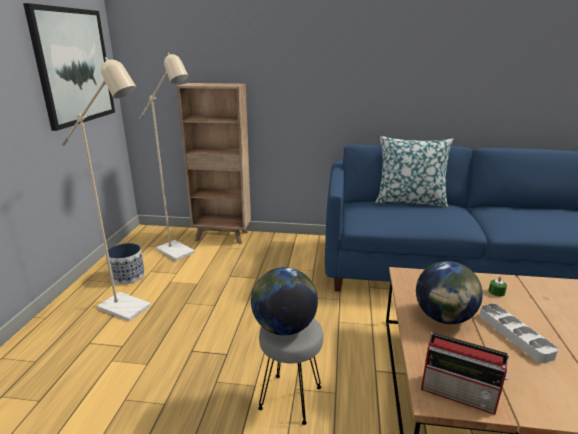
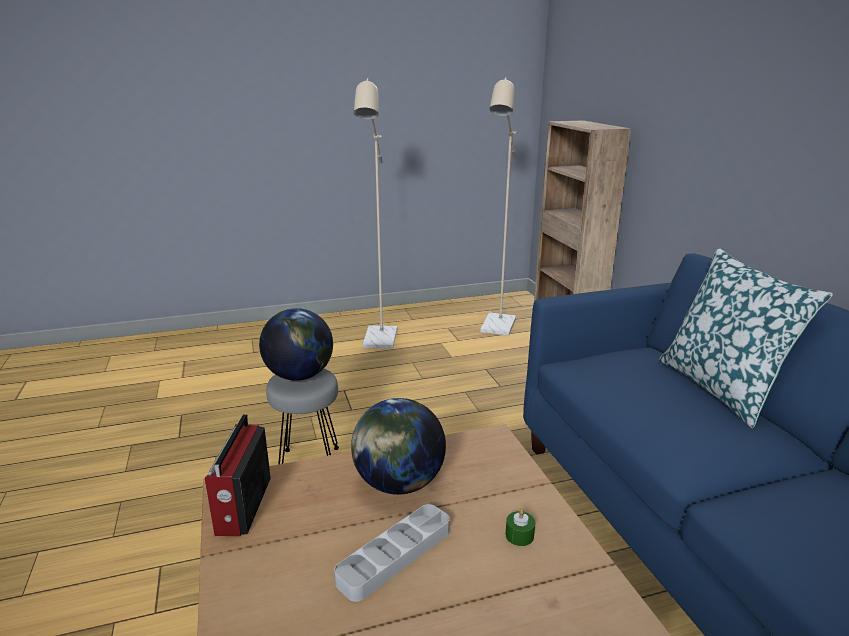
camera: 65 degrees right, 0 degrees up
picture [23,3,115,131] -> none
planter [106,243,145,285] -> none

